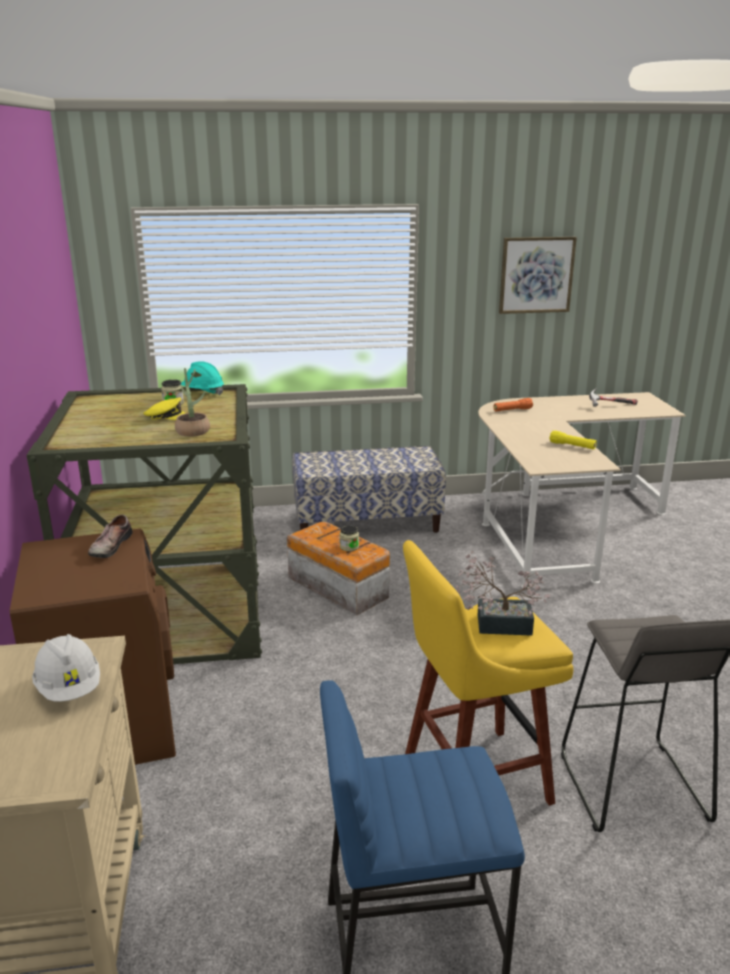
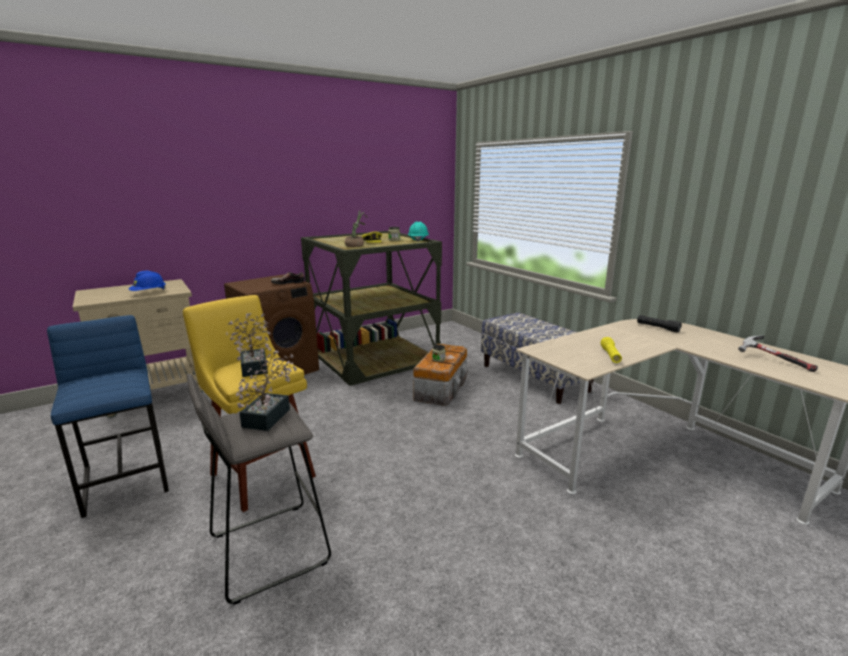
camera: 65 degrees right, 5 degrees down
white hard hat [32,634,100,702] -> blue hard hat [129,271,166,291]
orange flashlight [493,398,533,412] -> black flashlight [637,315,682,332]
picture [499,237,577,314] -> none
none -> potted plant [236,351,297,431]

